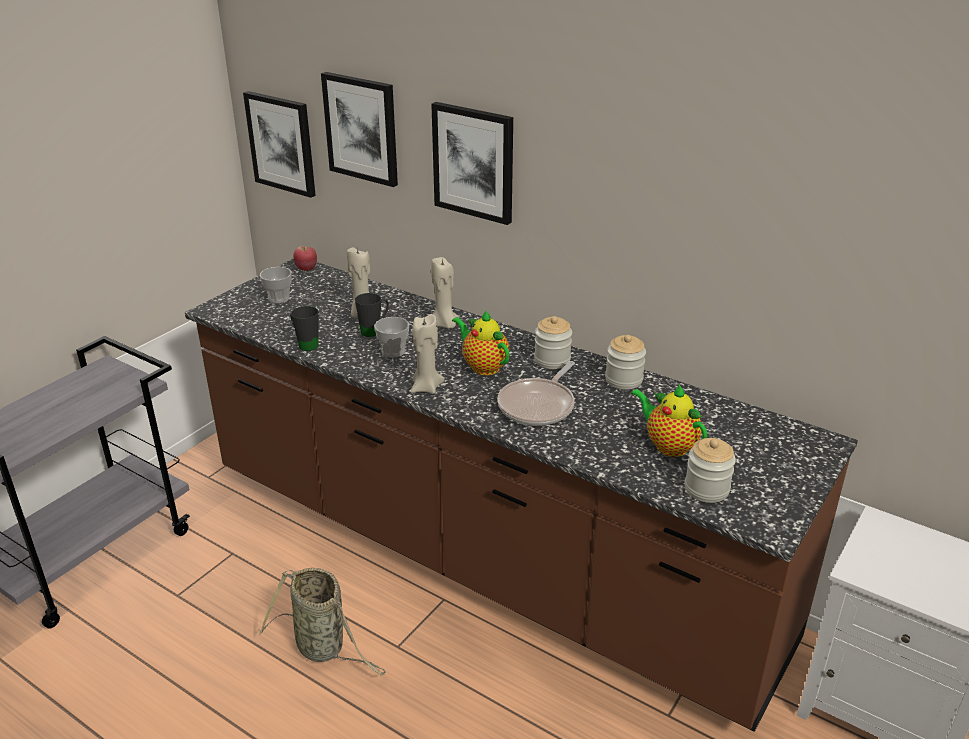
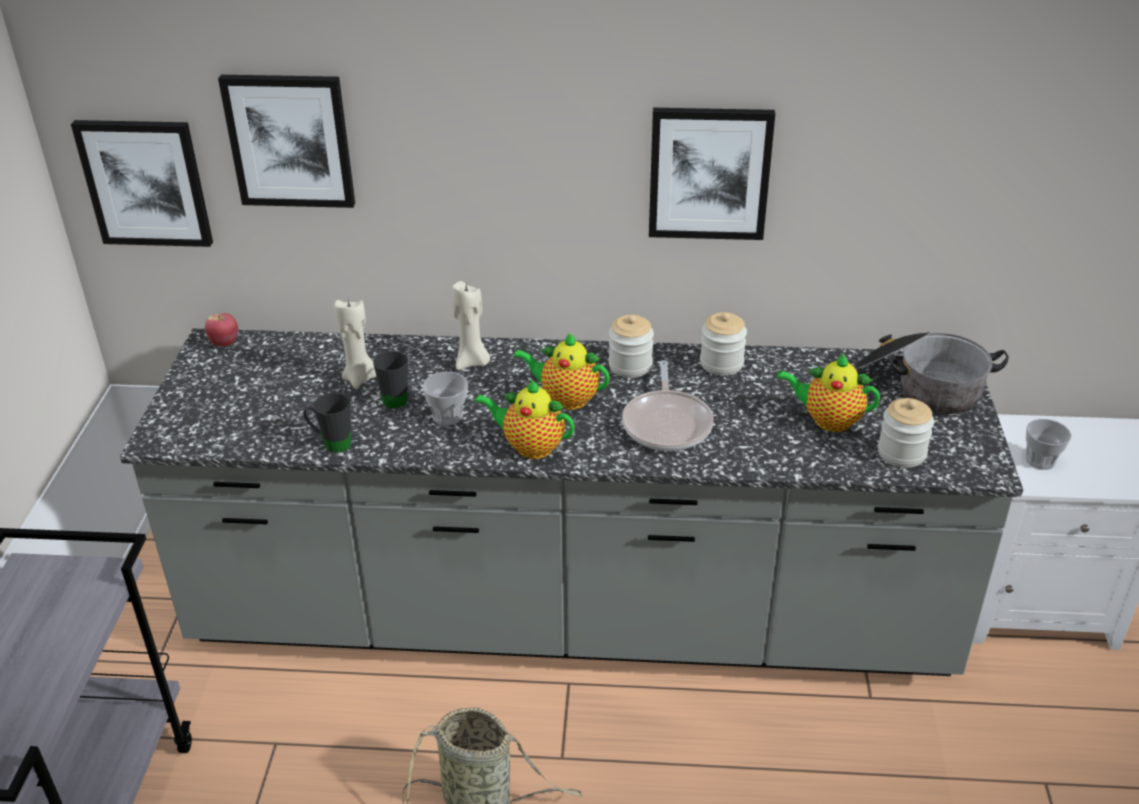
camera: 30 degrees left, 5 degrees up
brown counter [185,258,858,732] -> grey counter [120,328,1023,676]
cup [260,267,292,303] -> cup moved to [1026,419,1072,470]
beige candle [411,314,445,394] -> teapot [474,379,575,459]
picture [431,102,513,225] -> picture moved to [649,108,775,240]
none -> cooking pot [854,332,1009,414]

